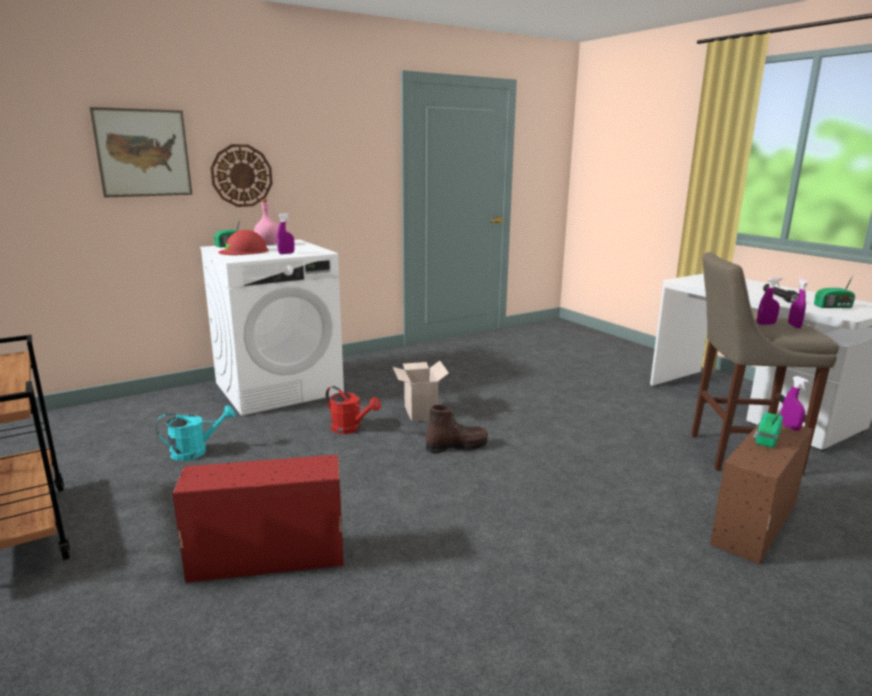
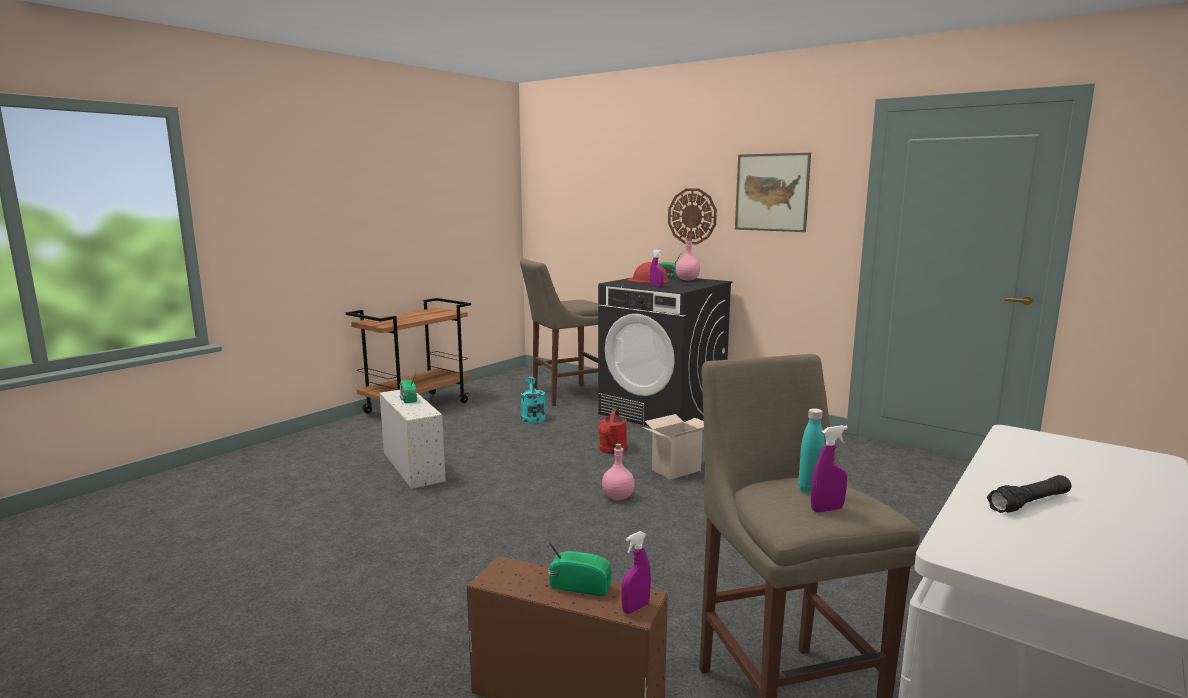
camera: 70 degrees right, 5 degrees down
picture [89,107,193,198] -> picture moved to [735,153,811,232]
turquoise watering can [156,405,235,461] -> turquoise watering can turned 150 degrees counterclockwise [521,377,546,423]
red storage box [172,455,344,583] -> white storage box [379,390,446,489]
white washing machine [200,240,344,416] -> black washing machine [598,277,732,427]
brown boot [426,405,488,453] -> pink bottle [602,444,635,500]
purple spray bottle [757,277,783,325] -> turquoise bottle [798,408,825,493]
radio [814,274,856,308] -> radio moved to [400,373,417,403]
none -> beige stool [520,259,599,406]

